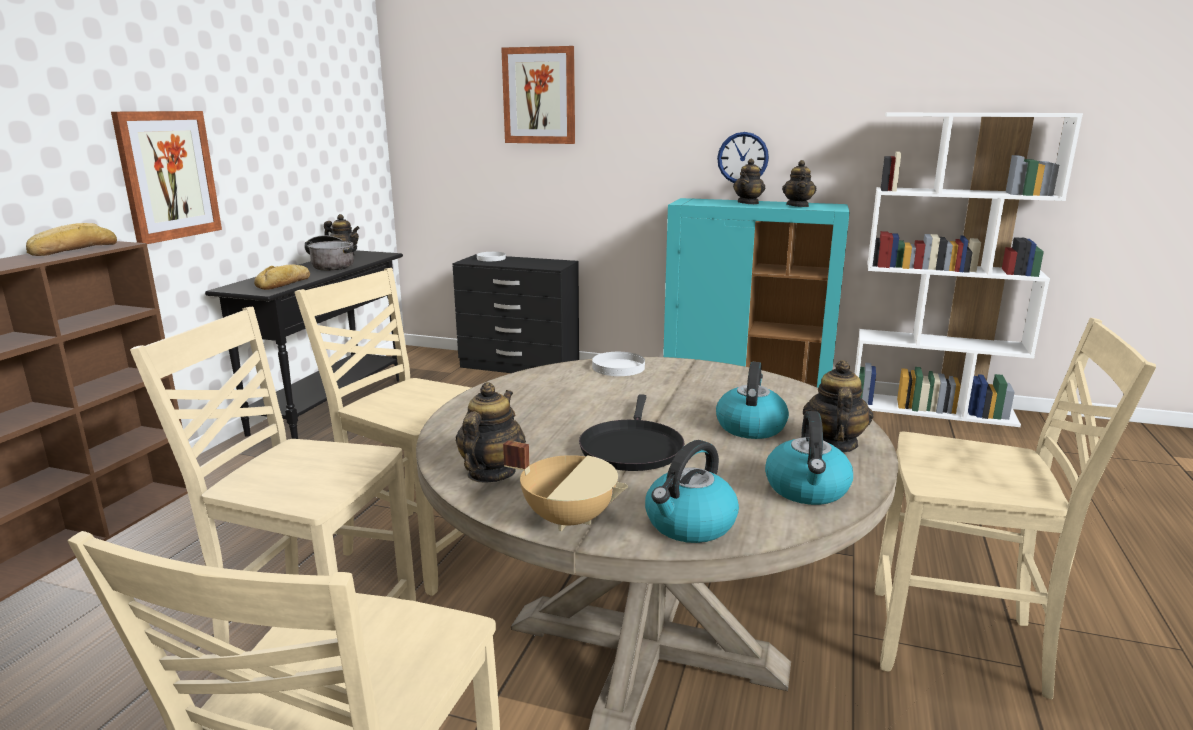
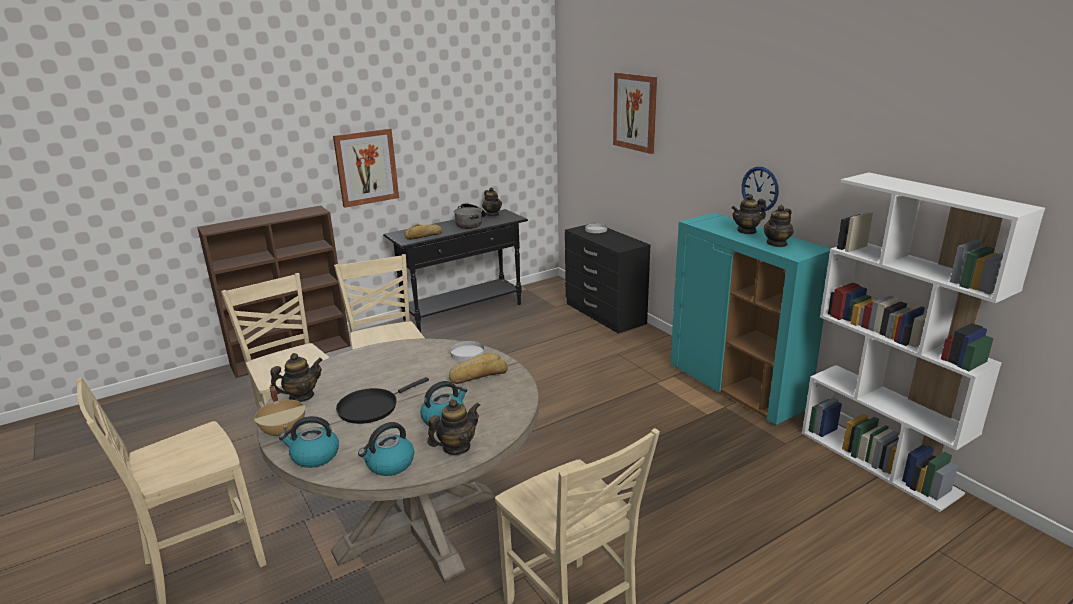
camera: 40 degrees right, 5 degrees up
bread [26,223,117,256] -> bread moved to [449,353,508,384]

